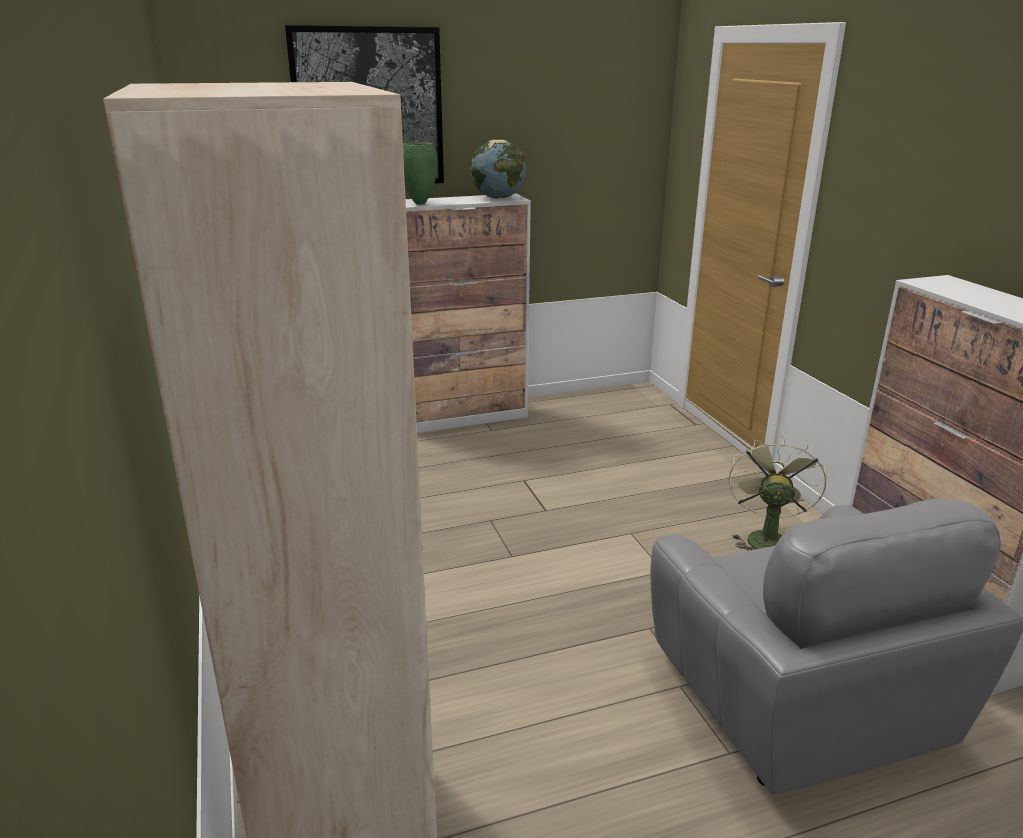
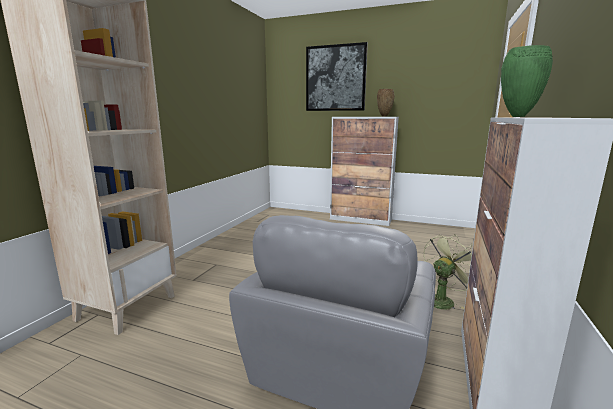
camera: 40 degrees right, 10 degrees down
green vase [403,142,437,204] -> green vase moved to [501,45,553,117]
globe [470,140,527,199] -> brown vase [377,89,394,117]

